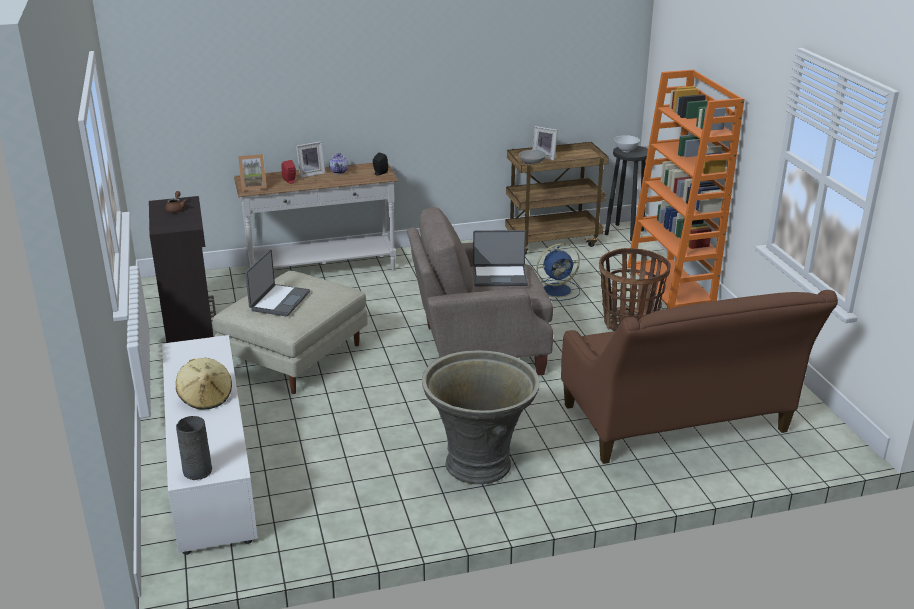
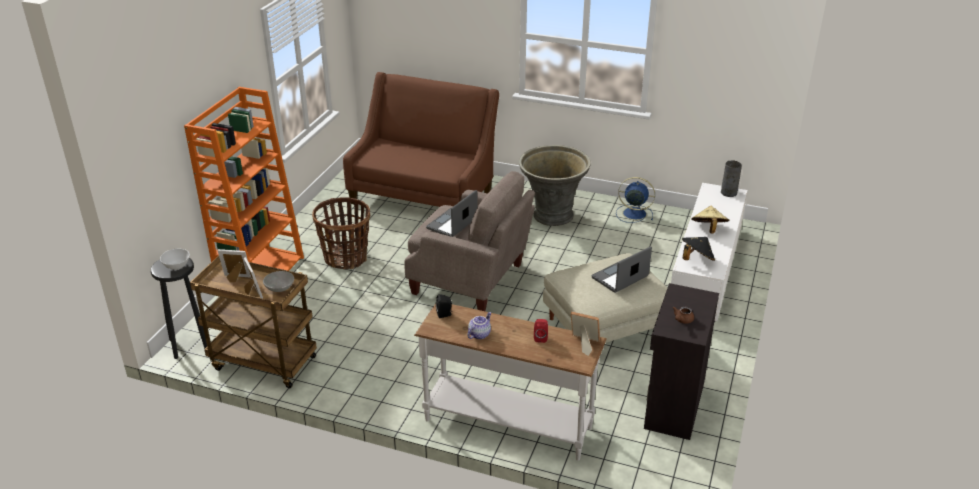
camera: 145 degrees left, 5 degrees up
picture frame [296,141,325,178] -> picture frame moved to [217,249,251,282]
laptop [473,230,528,286] -> laptop turned 90 degrees counterclockwise [426,190,477,237]
blue fan [536,243,580,301] -> blue fan moved to [616,177,655,223]
none -> black hat [682,237,715,261]

